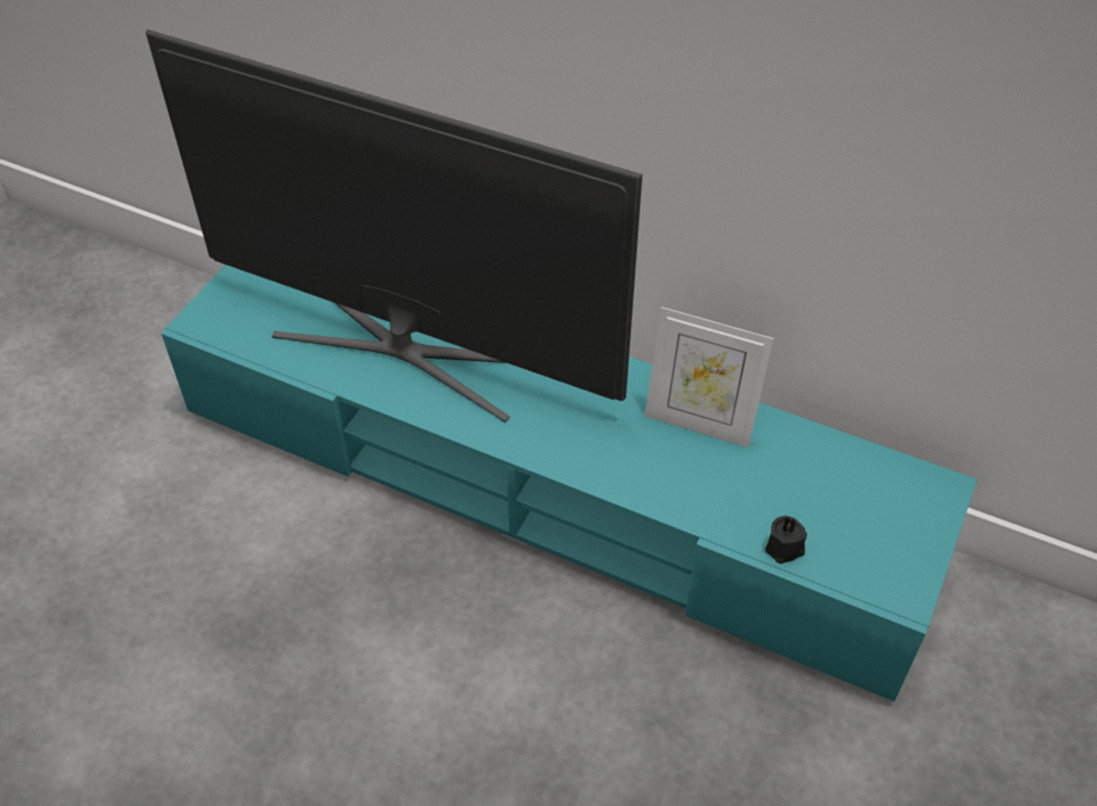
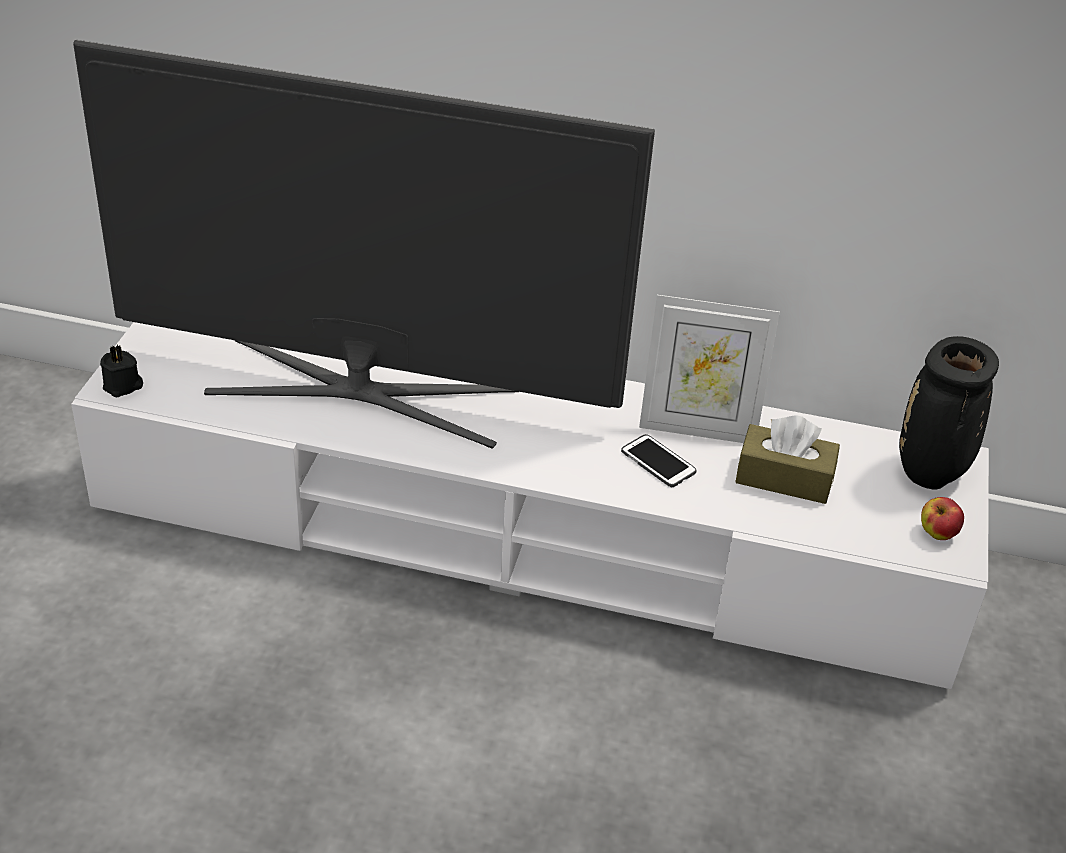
camera: 15 degrees left, 10 degrees down
turquoise tv stand [161,265,977,702] -> white tv stand [71,322,989,689]
black candle [765,516,807,564] -> black candle moved to [100,345,143,397]
none -> phone [621,434,697,487]
none -> brown tissue box [735,415,840,504]
none -> black vase [899,336,999,489]
none -> apple [921,497,964,540]

